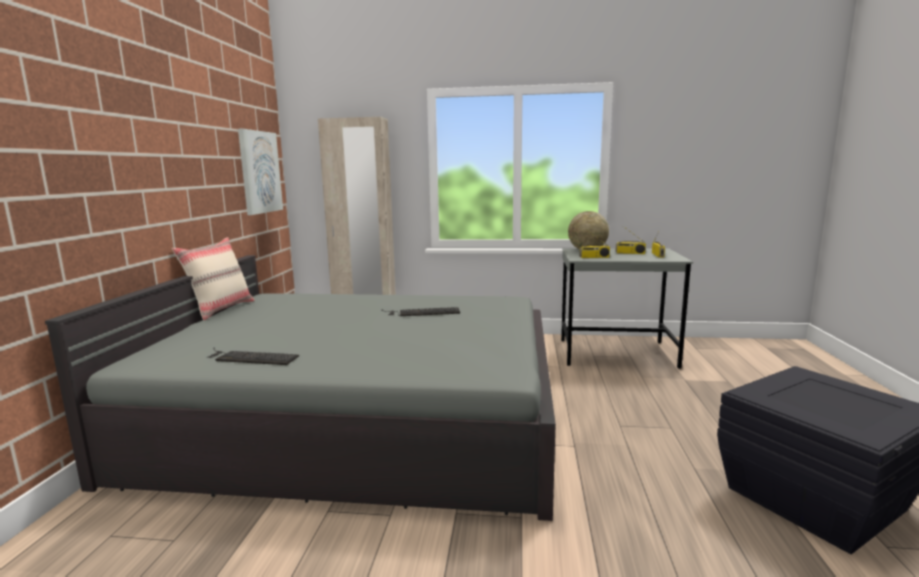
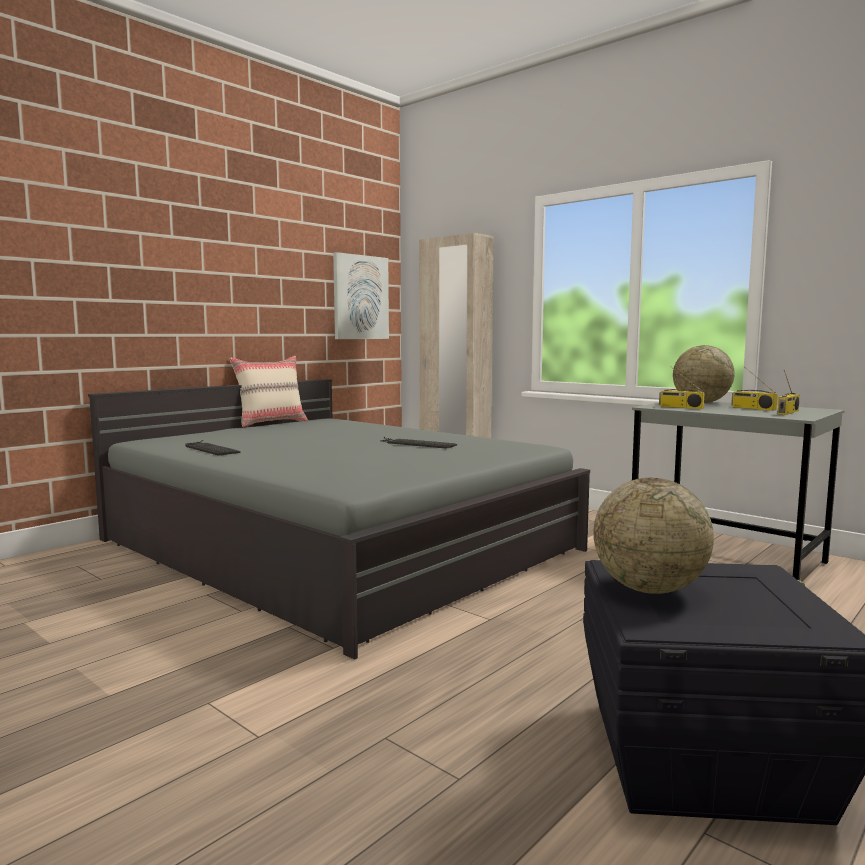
camera: 35 degrees right, 5 degrees down
none -> globe [593,478,714,594]

